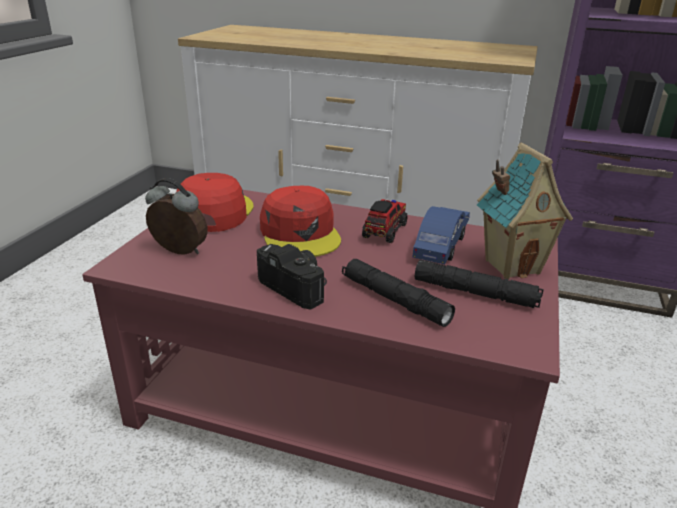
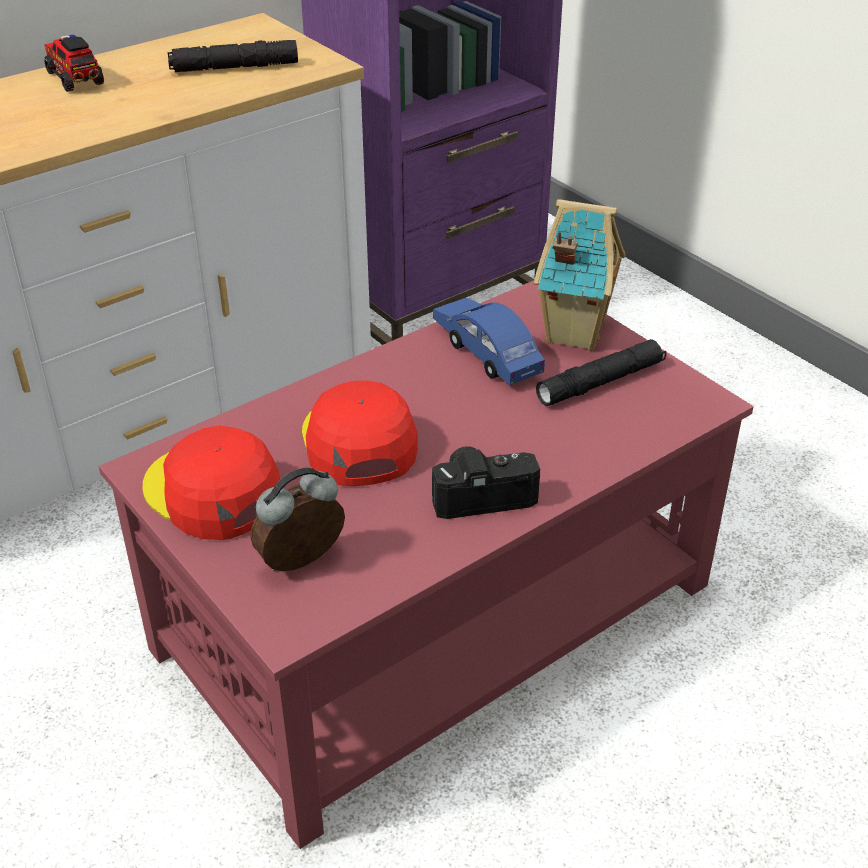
camera: 55 degrees left, 10 degrees up
red cap [260,186,341,257] -> red cap turned 120 degrees counterclockwise [302,381,418,486]
black flashlight [342,259,455,327] -> black flashlight moved to [168,40,298,72]
toy truck [362,199,408,243] -> toy truck moved to [44,35,104,92]

